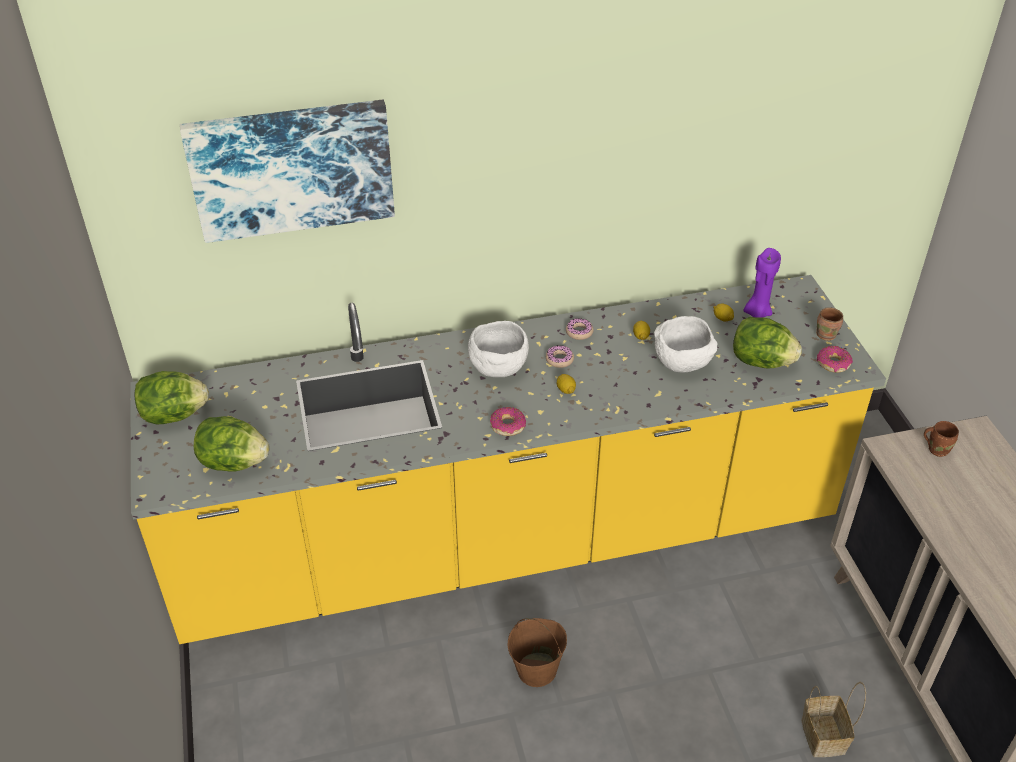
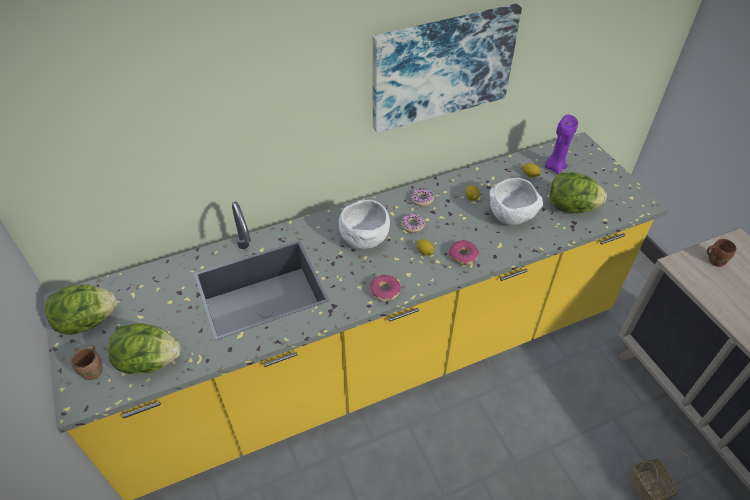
camera: 10 degrees left, 5 degrees up
picture [180,100,395,243] -> picture moved to [372,3,522,133]
brown bucket [508,618,567,687] -> none
brown mug [816,307,843,341] -> brown mug moved to [71,345,103,380]
donut [817,346,853,373] -> donut moved to [449,240,479,265]

